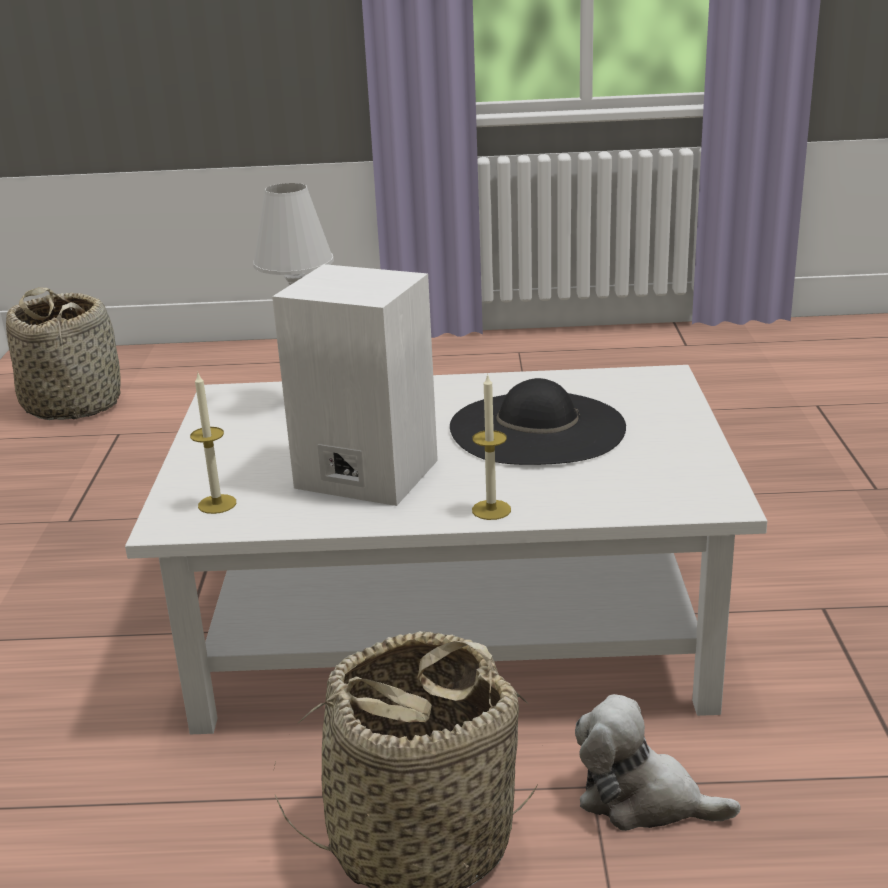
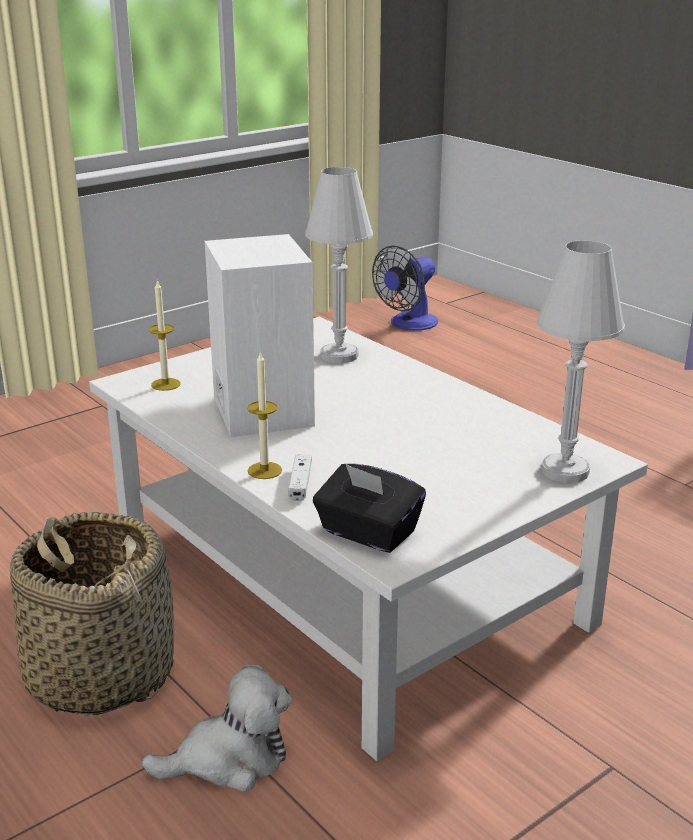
camera: 50 degrees right, 0 degrees up
basket [6,287,121,420] -> fan [372,246,438,331]
black hat [450,378,626,465] -> none
plush toy [575,694,740,831] -> plush toy turned 90 degrees clockwise [142,664,292,792]
none -> white game controller [288,454,312,501]
none -> black tissue box [313,464,426,553]
none -> white table lamp [537,240,625,483]

